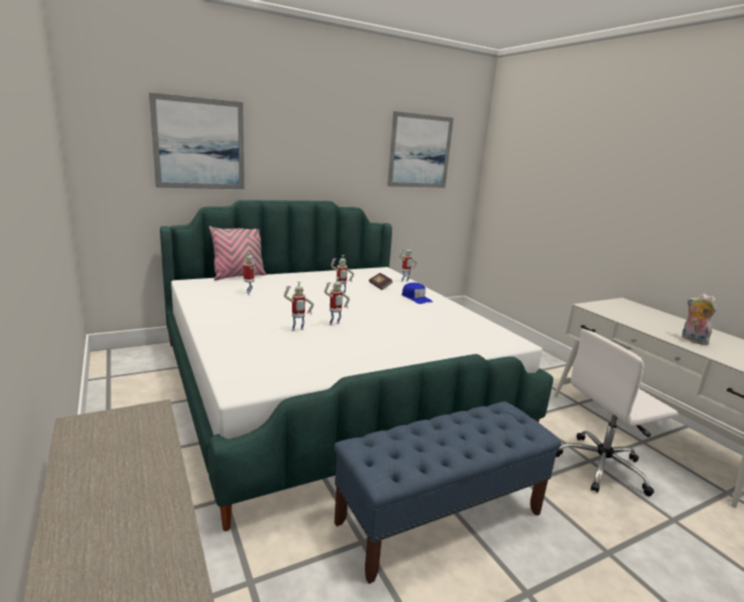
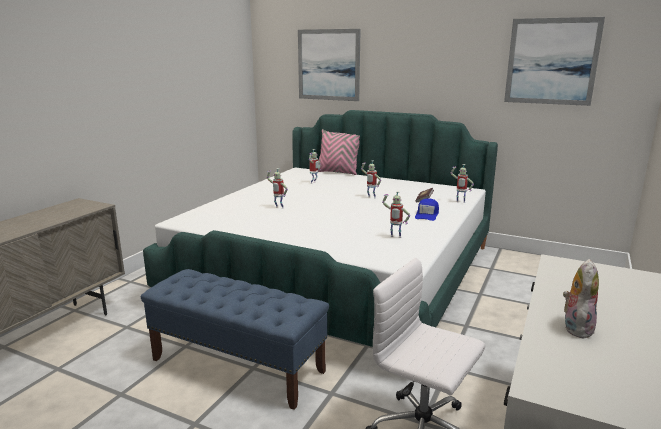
camera: 55 degrees right, 0 degrees up
toy robot [324,277,350,325] -> toy robot moved to [382,191,410,238]

